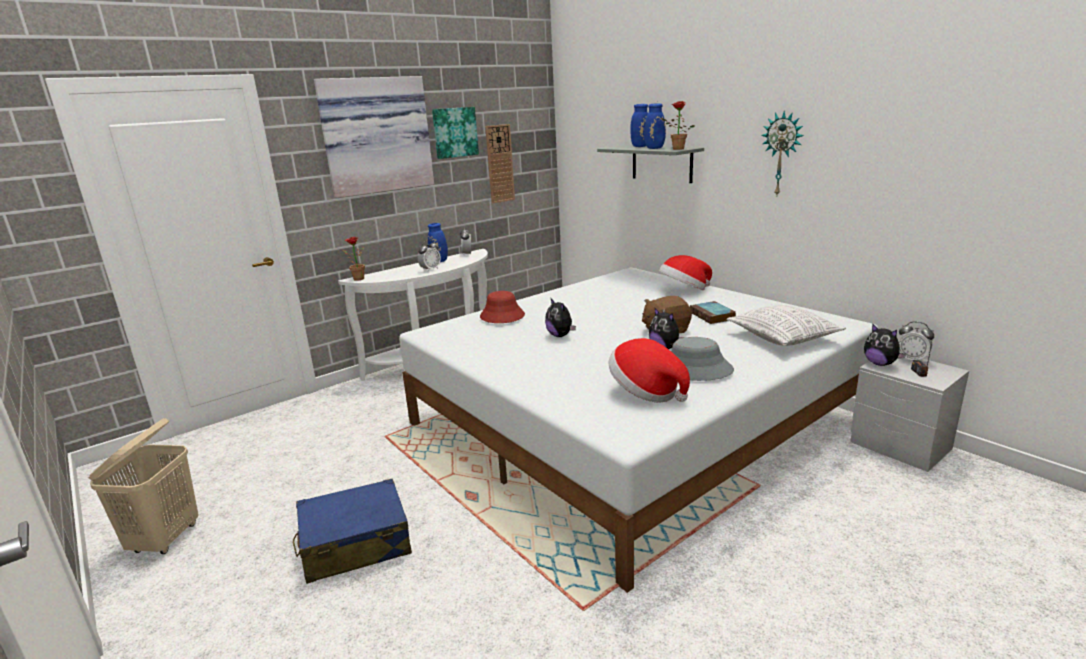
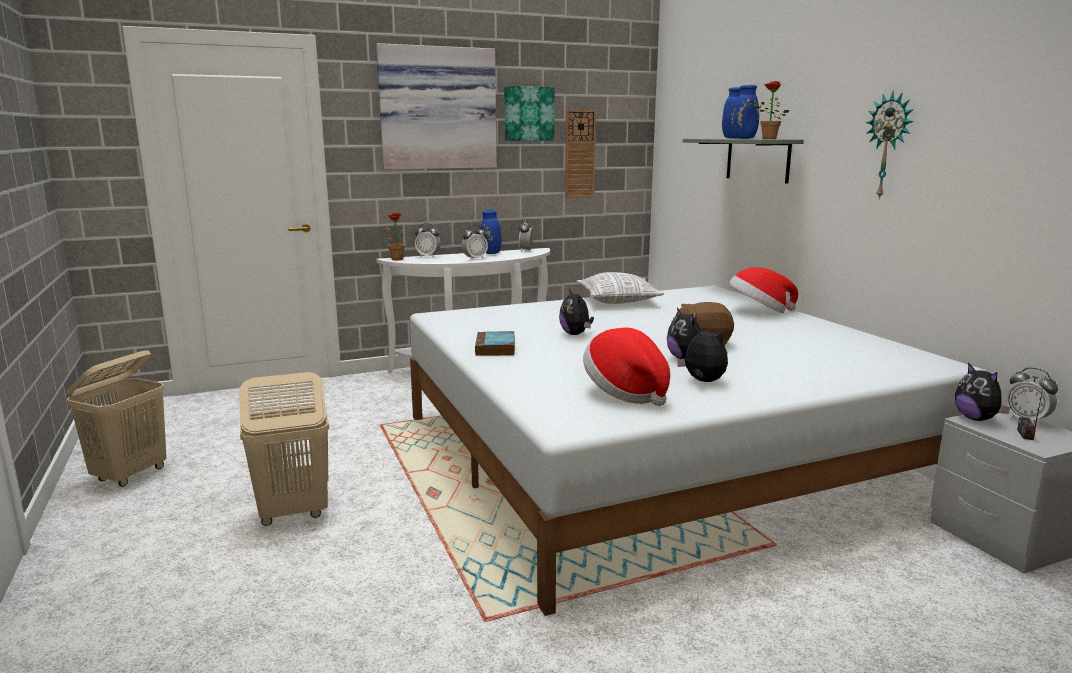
camera: 15 degrees right, 5 degrees down
blue suitcase [293,479,412,584] -> beige laundry basket [239,372,329,526]
red hat [480,291,525,323] -> none
grey hat [671,337,734,381] -> plush toy [677,325,728,382]
book [690,301,736,324] -> book moved to [475,331,515,356]
pillow [726,305,846,346] -> pillow moved to [577,272,664,304]
none -> alarm clock [415,223,441,257]

